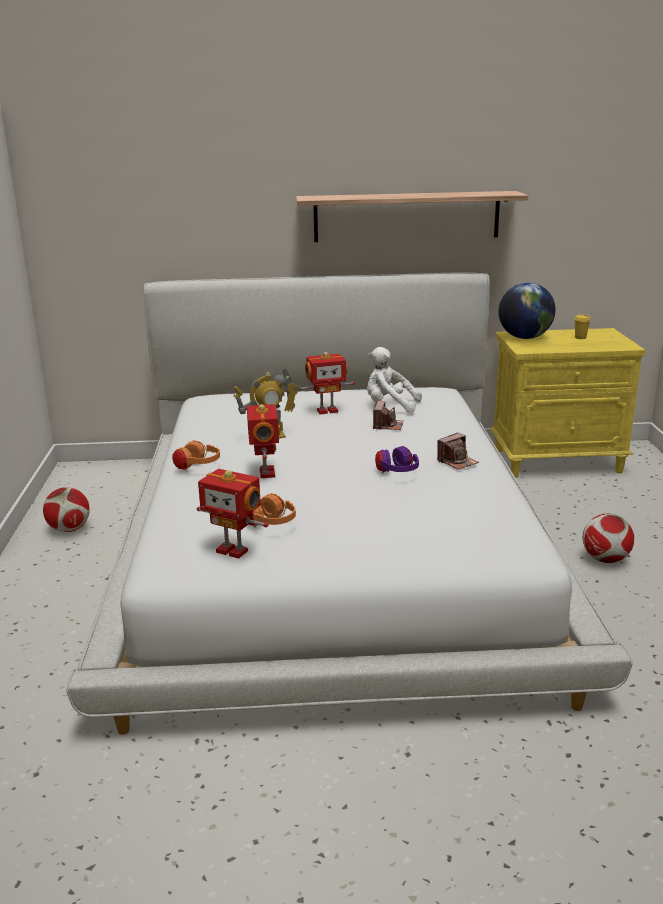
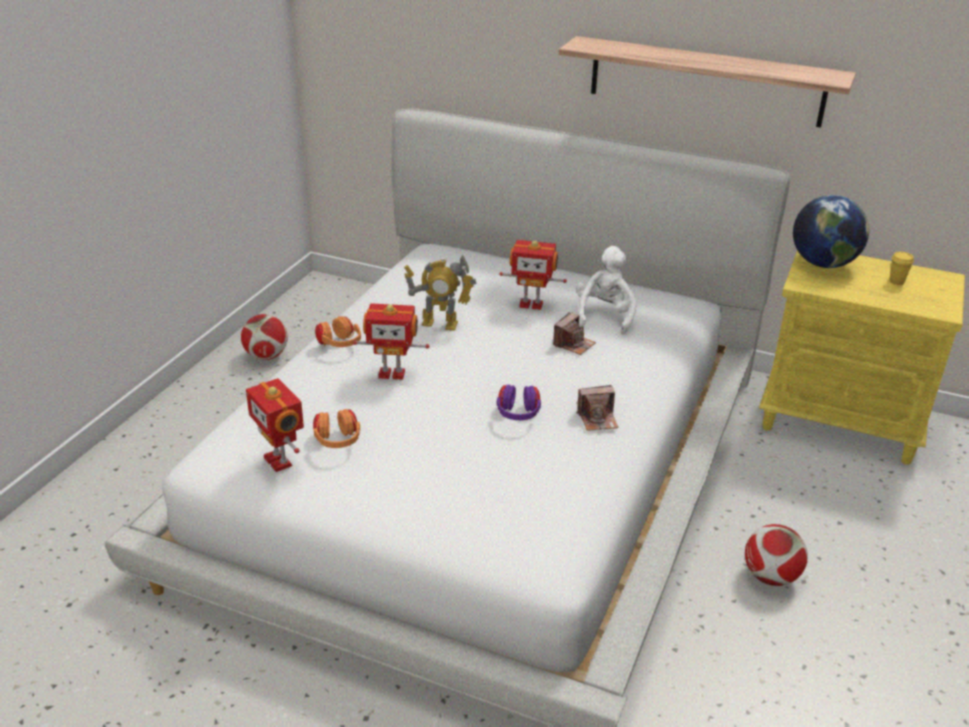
camera: 25 degrees right, 10 degrees up
toy robot [247,404,279,478] -> toy robot turned 75 degrees clockwise [353,303,430,380]
white plush toy [367,347,422,413] -> white plush toy turned 60 degrees clockwise [576,246,637,335]

